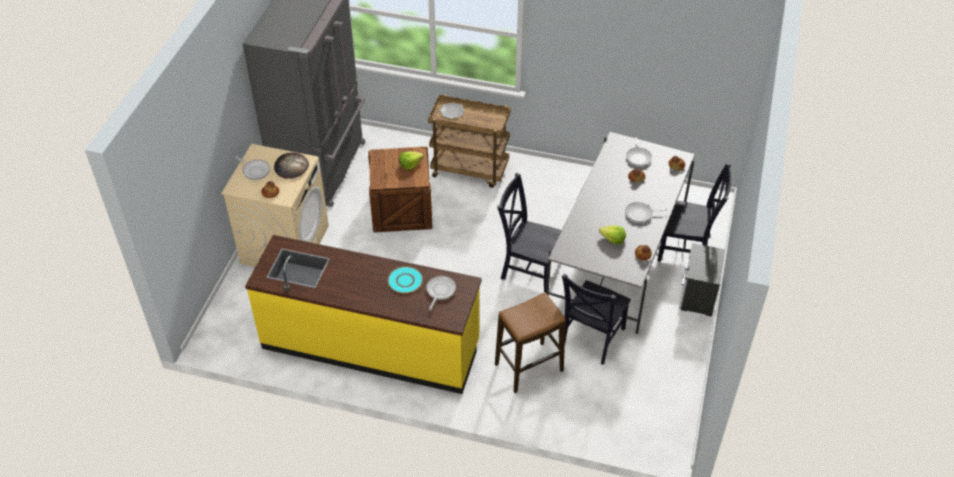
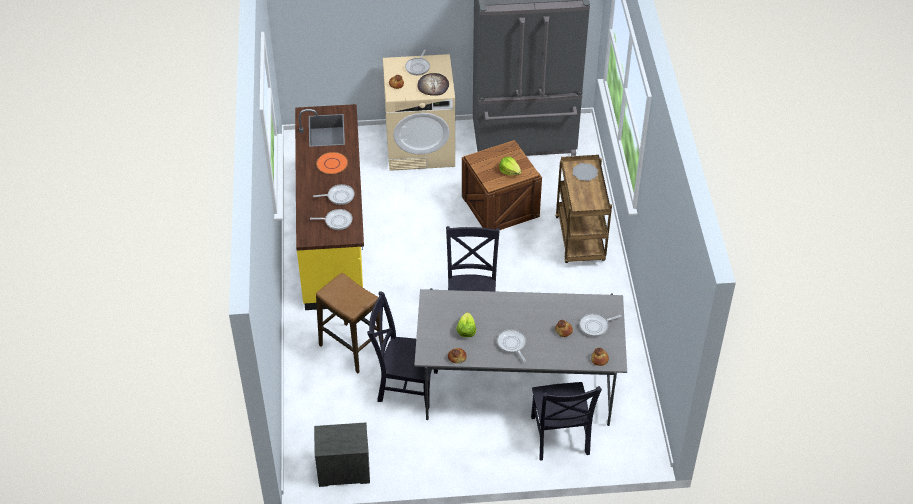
camera: 70 degrees right, 0 degrees up
turquoise plate [388,266,423,294] -> frying pan [313,184,355,205]
nightstand [679,243,725,317] -> nightstand moved to [314,422,370,487]
none -> orange plate [316,152,348,174]

